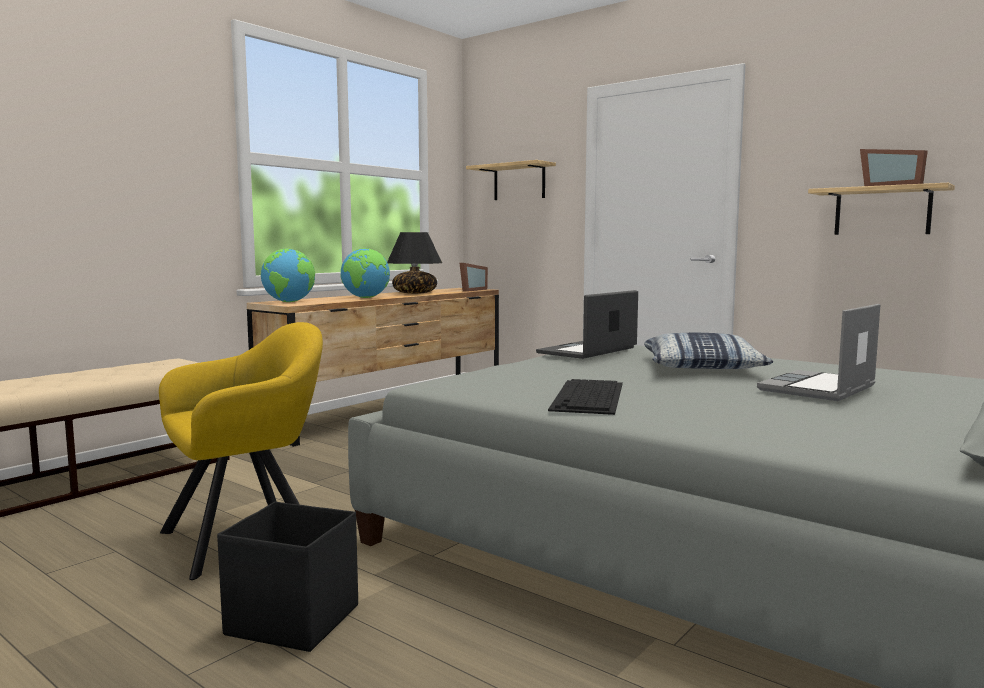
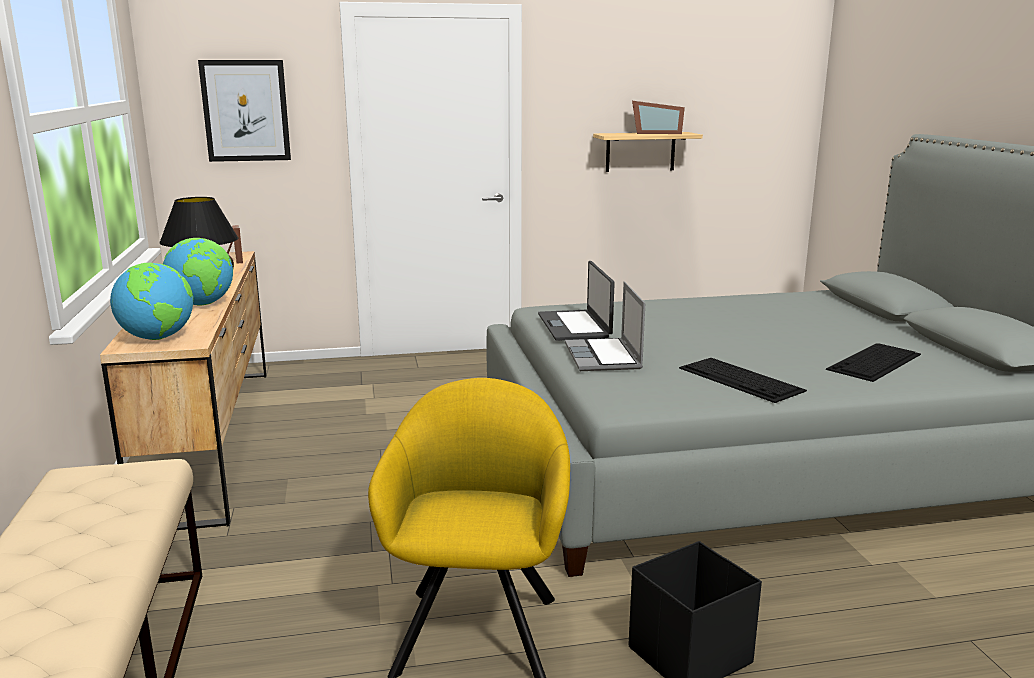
camera: 50 degrees left, 10 degrees up
shelf [466,160,556,200] -> picture [198,60,291,162]
pillow [644,333,773,369] -> none
laptop [757,304,880,401] -> laptop moved to [565,282,645,371]
none -> keyboard [826,343,921,382]

